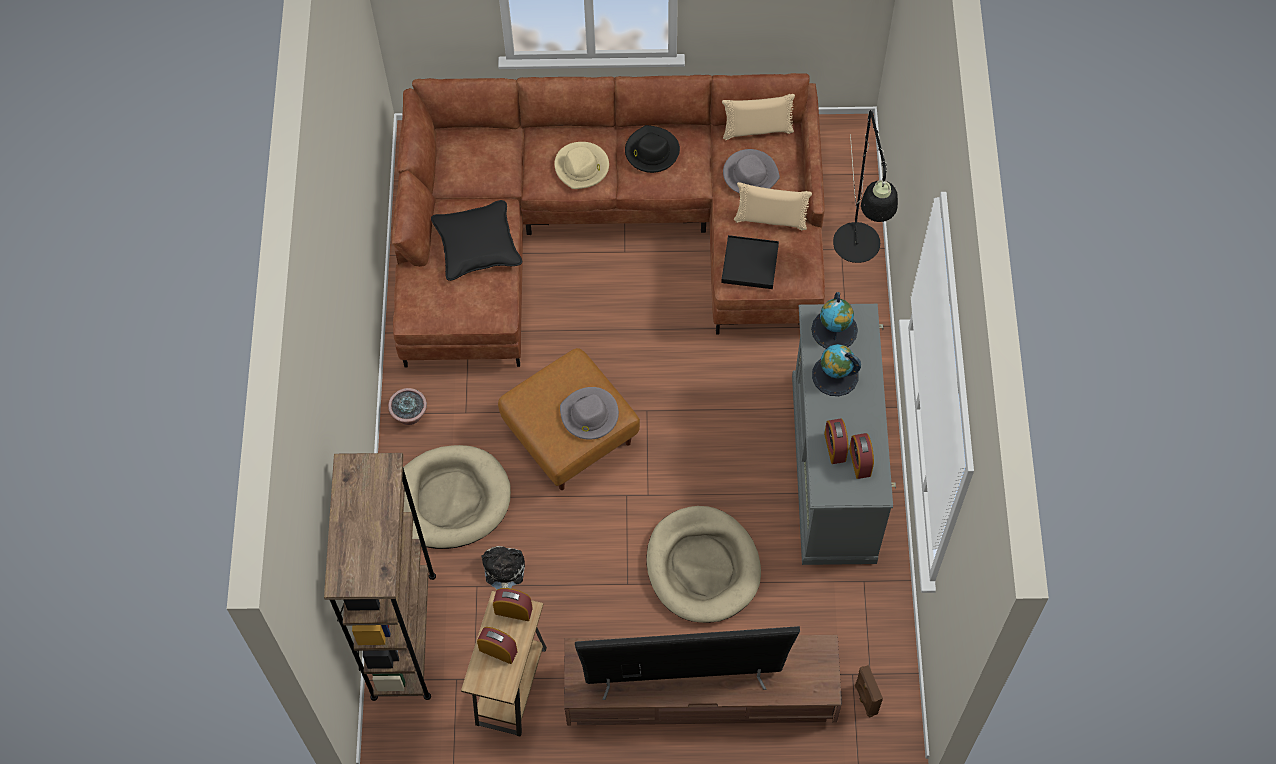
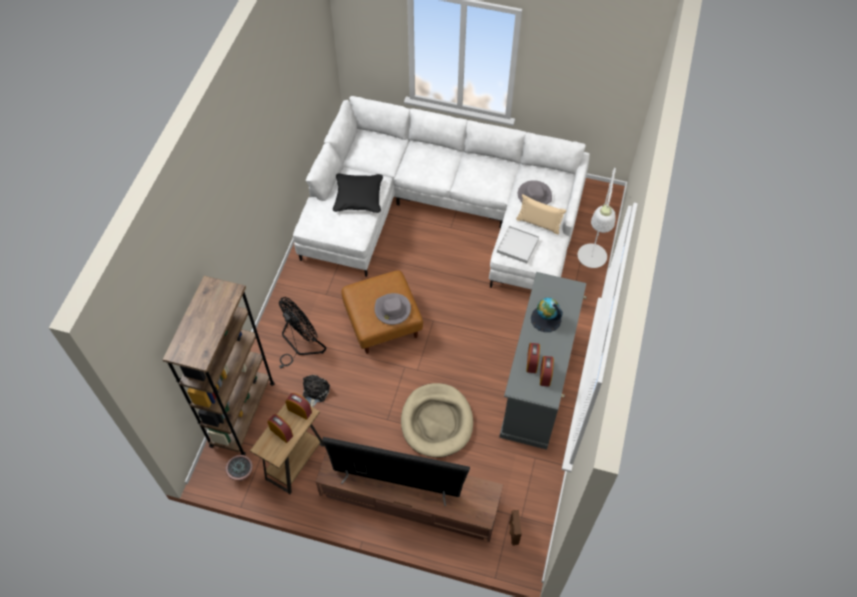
camera: 15 degrees right, 5 degrees down
potted plant [388,388,427,425] -> potted plant moved to [225,455,253,481]
brown sofa [392,73,825,368] -> white sofa [293,96,590,290]
beige dog bed [402,445,511,549] -> black fan [279,297,326,369]
beige hat [555,142,609,189] -> none
black hat [625,125,680,173] -> none
black tray [721,235,779,289] -> white tray [497,226,539,263]
beige pillow [722,94,795,140] -> none
globe [811,292,858,349] -> none
black floor lamp [833,110,898,263] -> white floor lamp [577,168,616,268]

